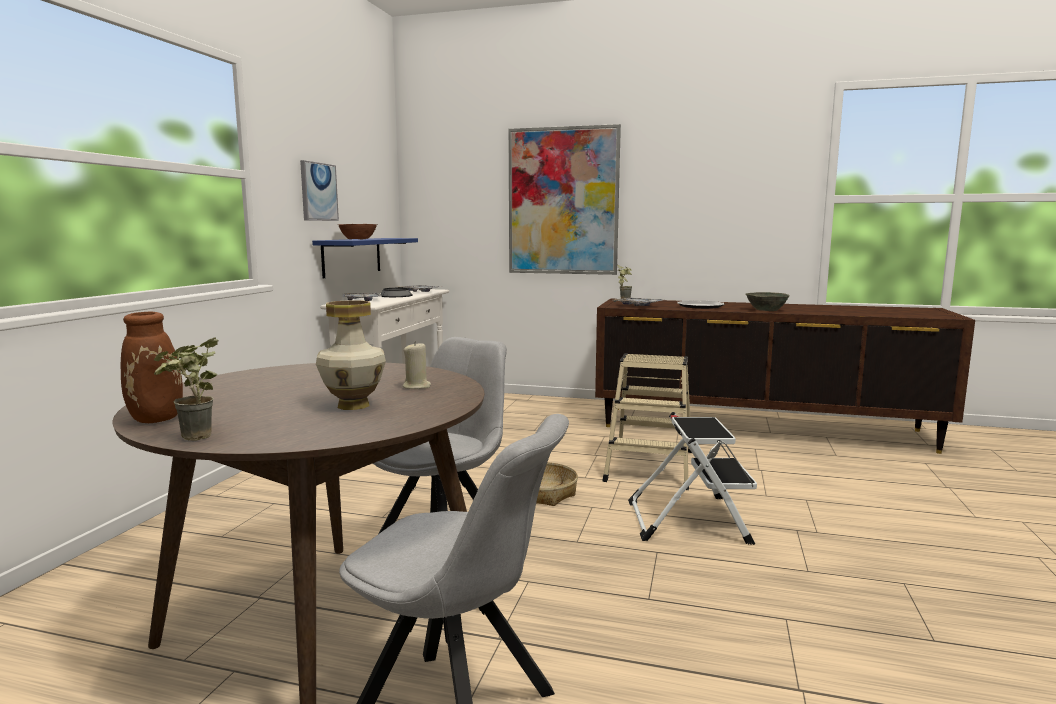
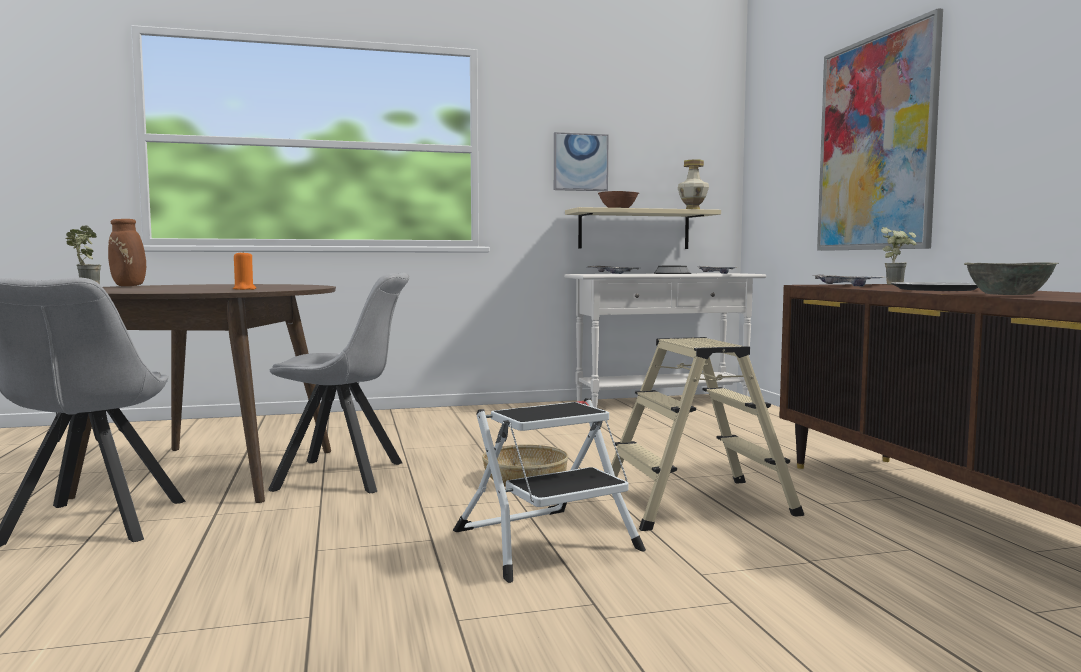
camera: 60 degrees right, 5 degrees down
blue shelf [312,238,418,278] -> beige shelf [565,207,721,249]
vase [316,300,386,410] -> vase moved to [678,159,709,209]
beige candle [402,341,431,389] -> orange candle [233,251,256,290]

